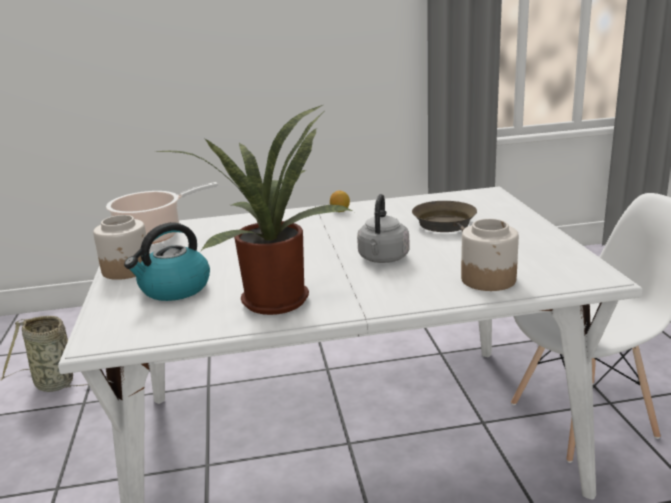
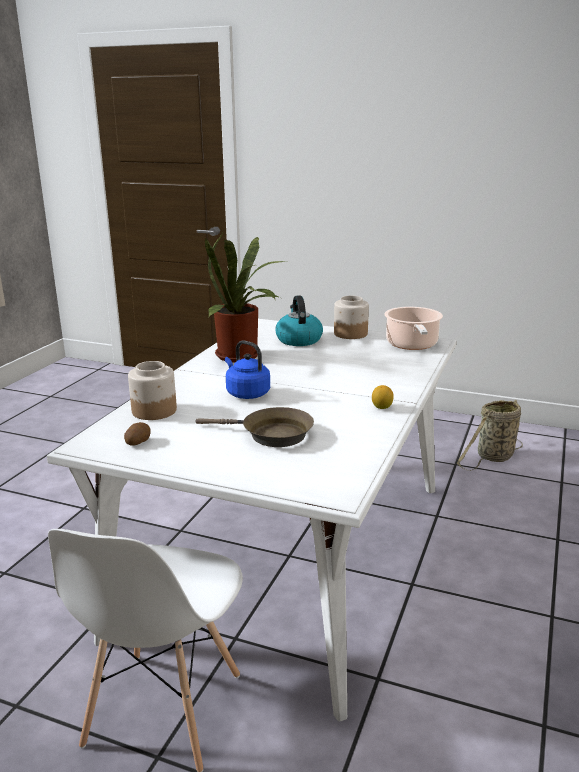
camera: 120 degrees right, 0 degrees up
grey kettle [357,194,410,263] -> blue kettle [225,340,270,399]
none -> potato [124,422,151,446]

